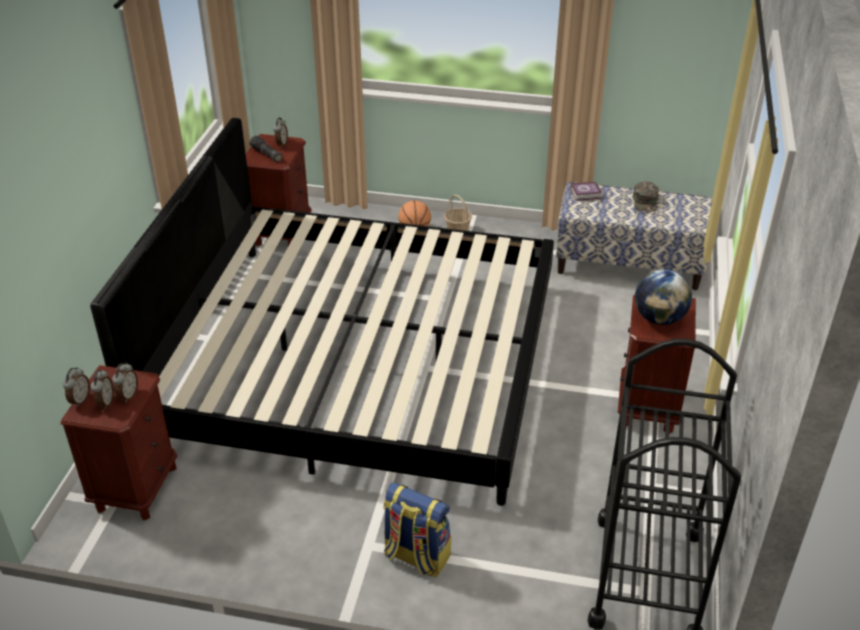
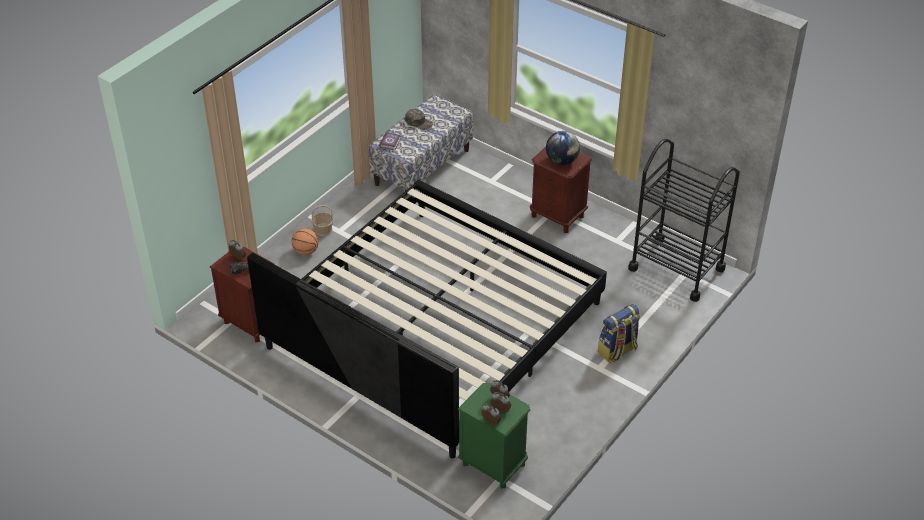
camera: 65 degrees left, 5 degrees up
brown nightstand [61,365,177,521] -> green nightstand [457,383,531,488]

